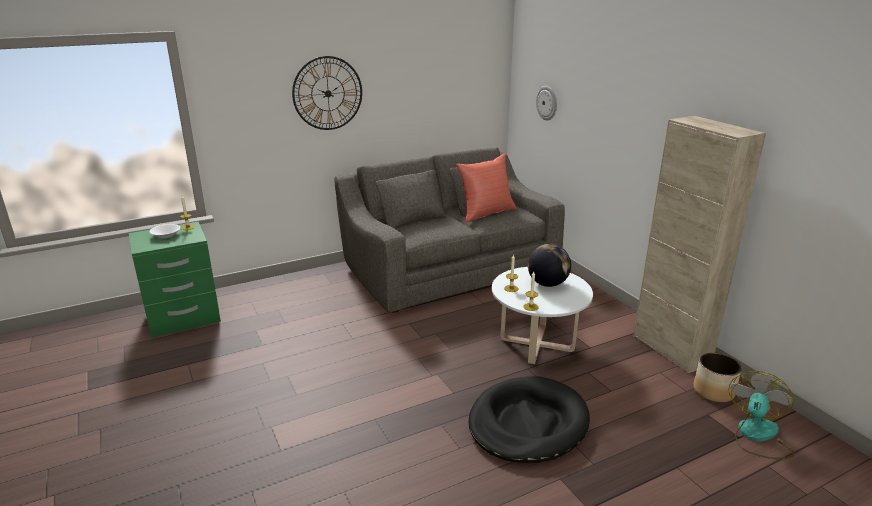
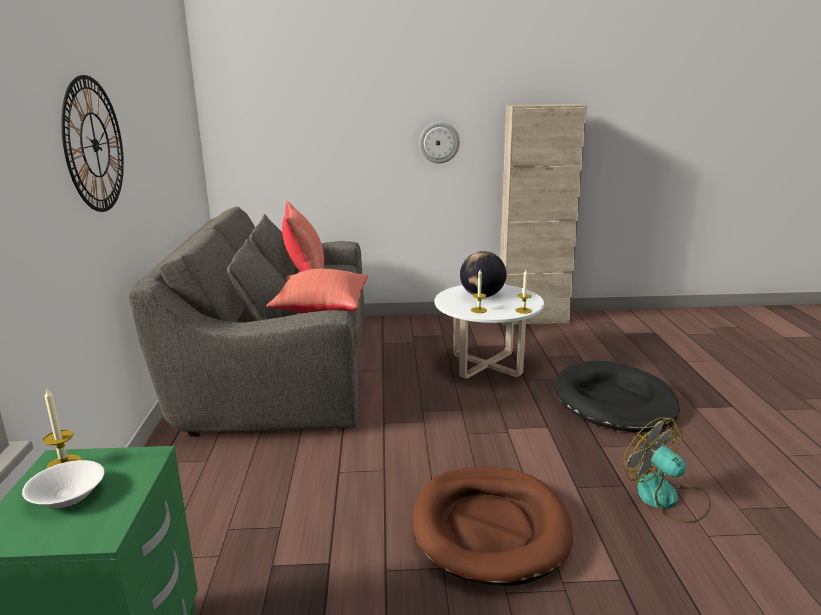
camera: 65 degrees left, 5 degrees down
wall clock [536,86,557,120] -> wall clock moved to [419,122,460,163]
planter [693,353,742,402] -> none
fan [728,371,795,459] -> fan moved to [623,417,711,523]
none -> red pillow [267,269,368,313]
none -> brown dog bed [413,467,573,586]

